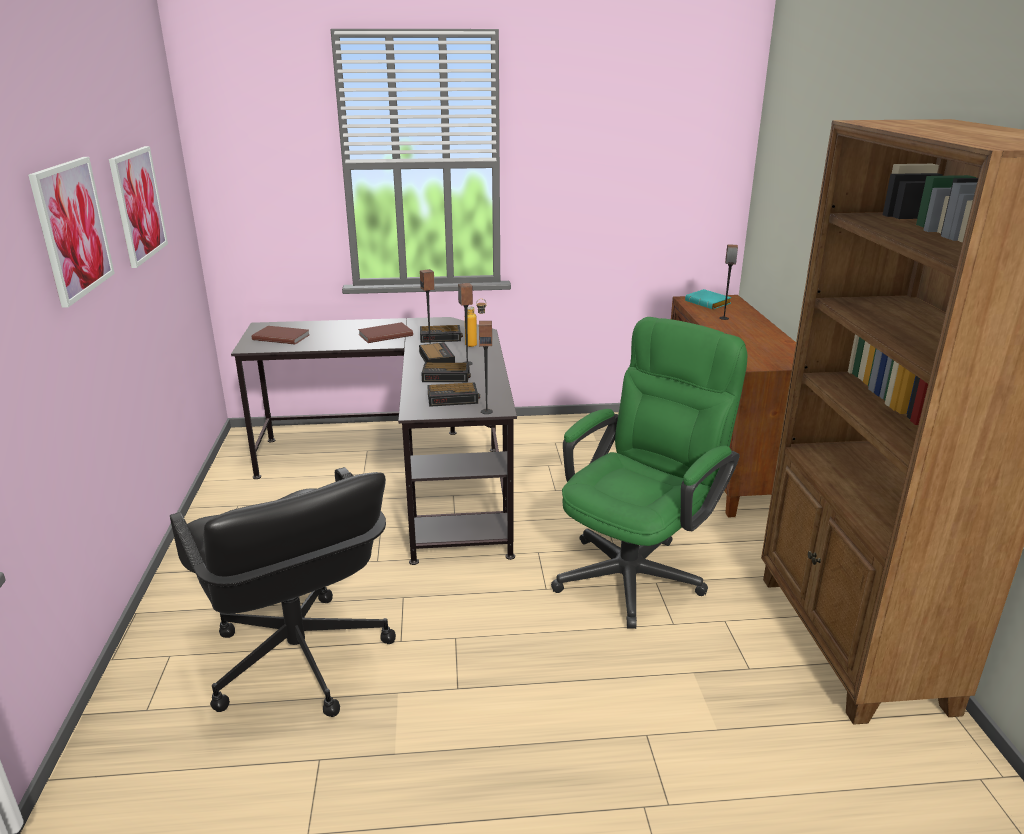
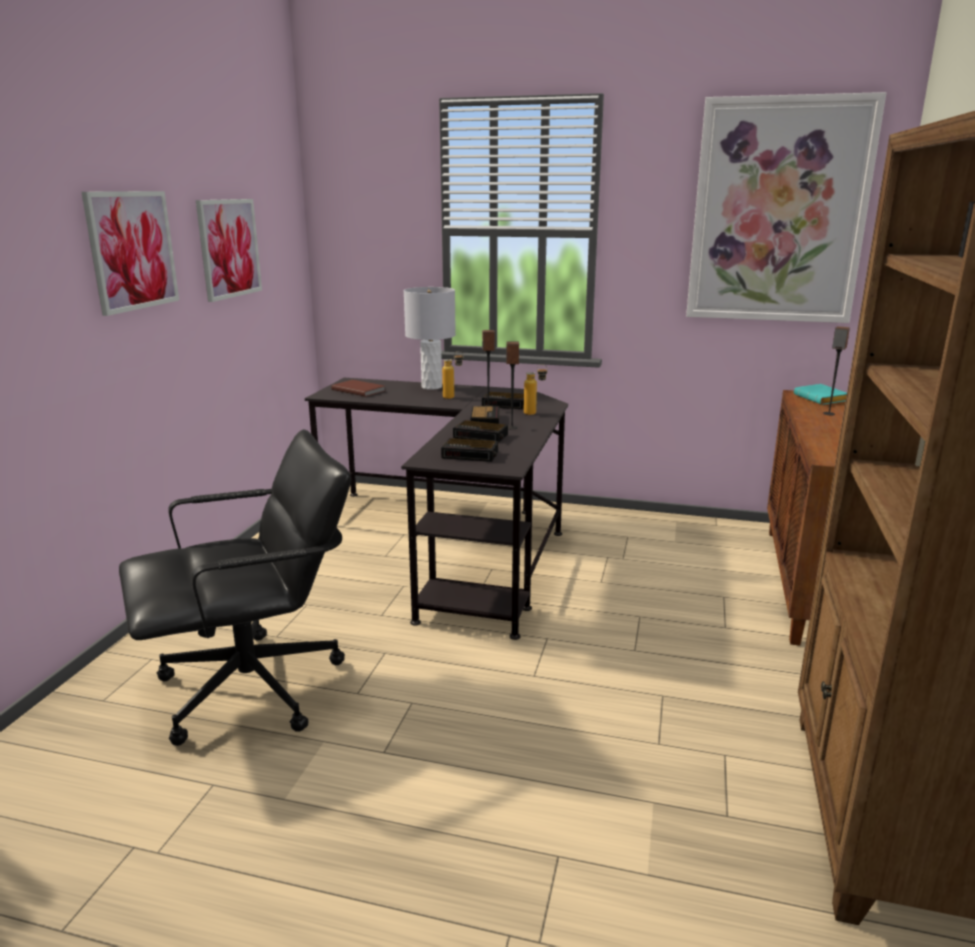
camera: 20 degrees right, 5 degrees down
black office chair [170,467,396,717] -> black office chair turned 105 degrees counterclockwise [119,429,351,746]
brown book [358,322,413,343] -> bottle [442,351,464,399]
speaker [479,321,493,414] -> none
green office chair [551,317,747,629] -> none
none -> grey table lamp [404,287,456,390]
none -> picture [686,92,887,323]

